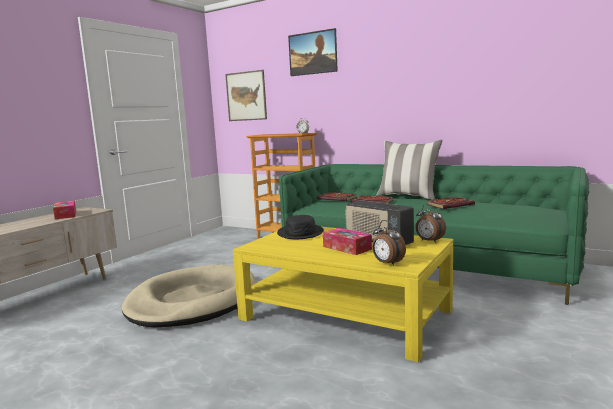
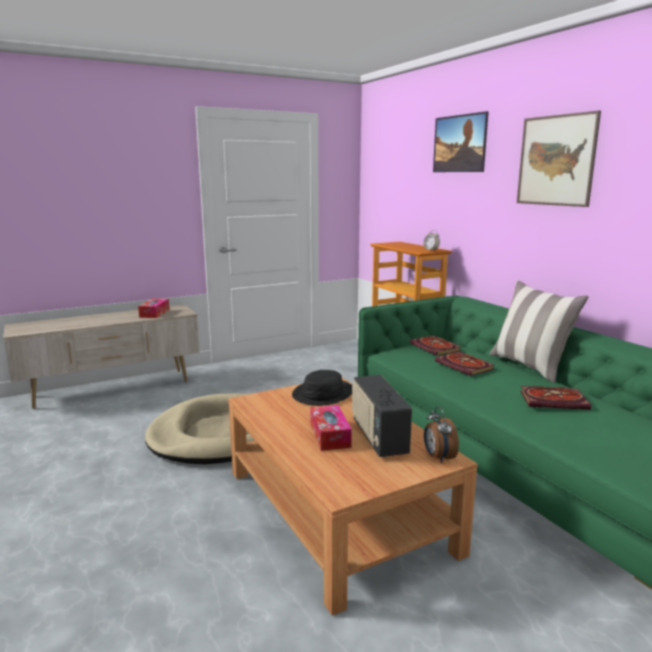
camera: 30 degrees right, 5 degrees up
picture [225,70,267,121] -> picture moved to [517,111,601,207]
yellow coffee table [233,227,453,362] -> brown coffee table [228,378,478,616]
alarm clock [372,220,406,266] -> none

